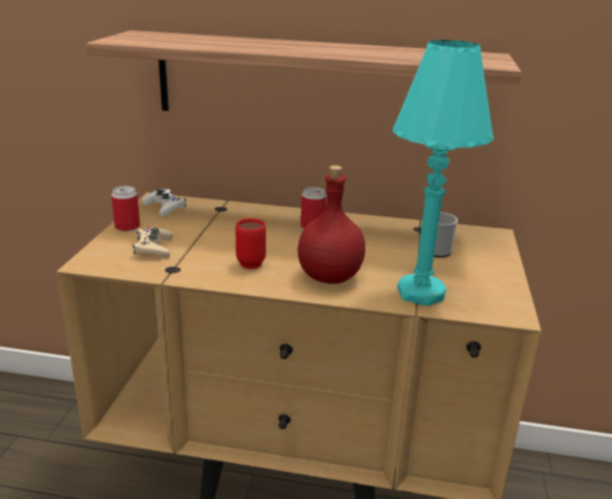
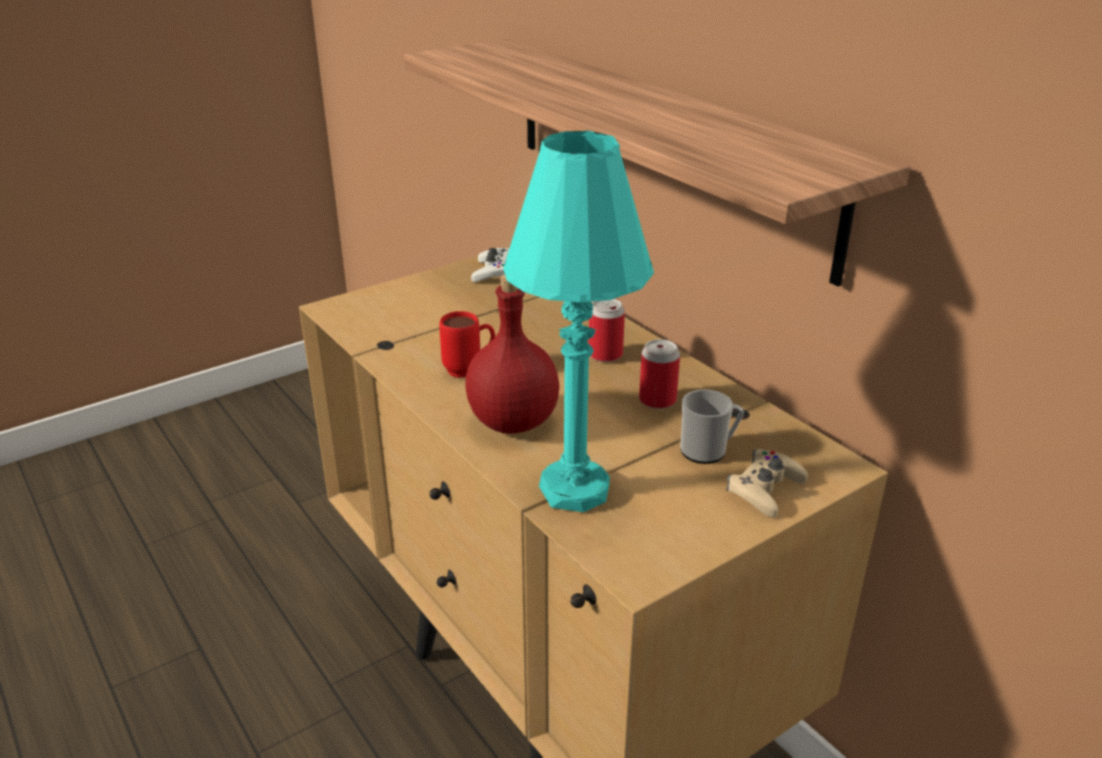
camera: 45 degrees right, 5 degrees up
can [111,186,140,232] -> can moved to [639,339,680,409]
beige game controller [133,227,173,258] -> beige game controller moved to [726,449,808,518]

